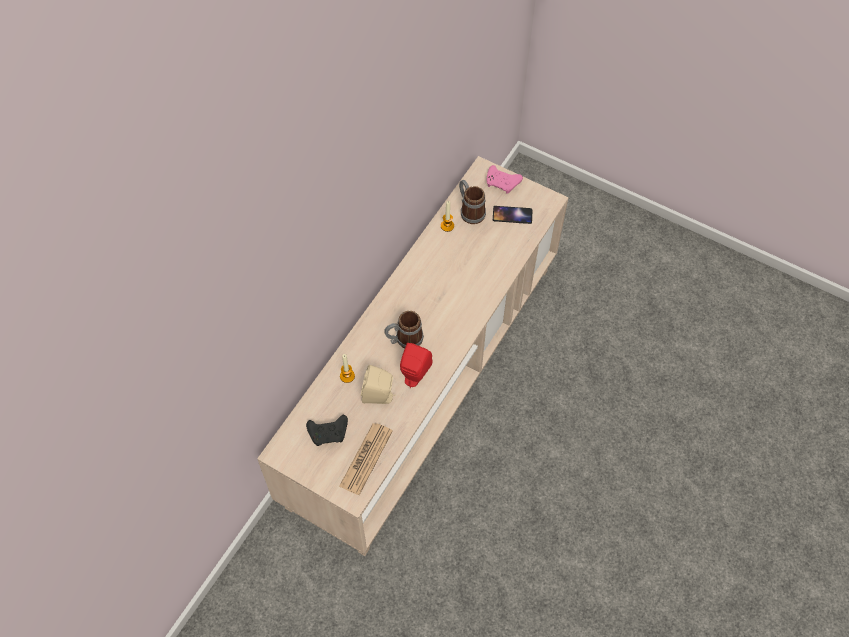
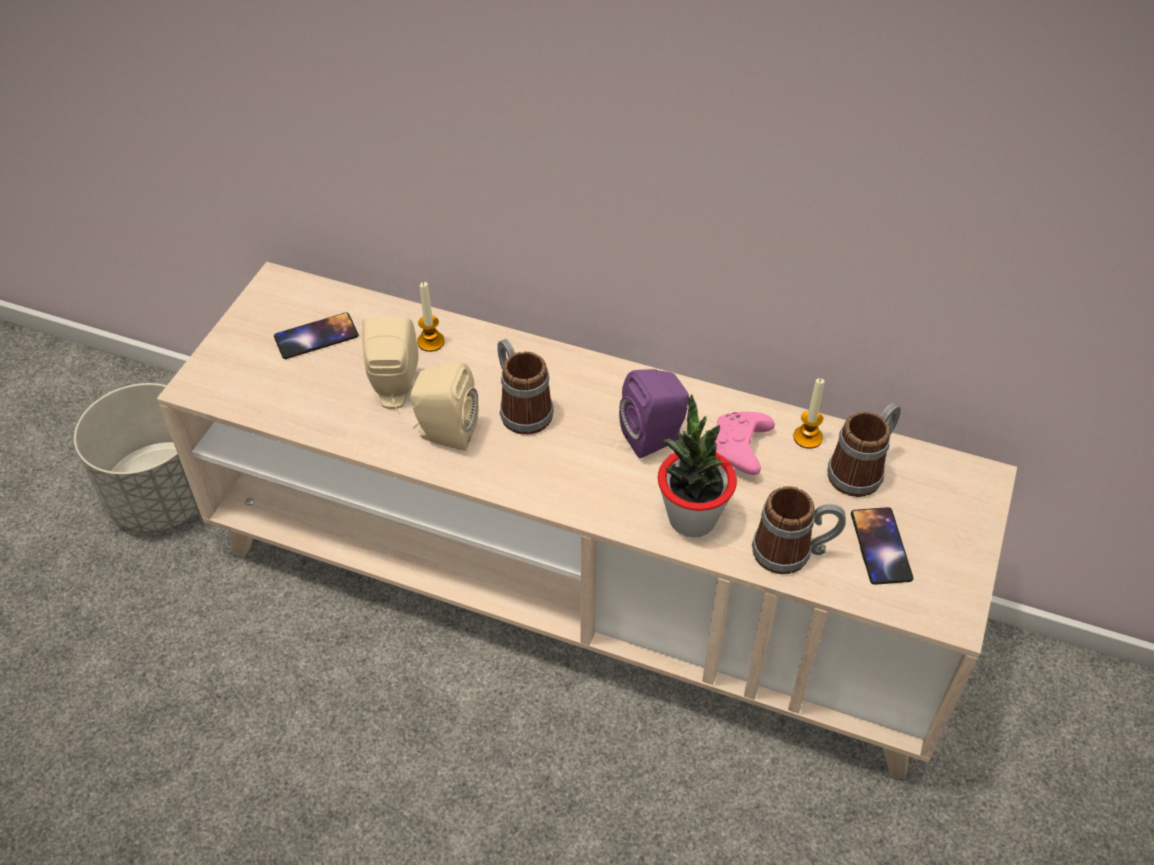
camera: 80 degrees right, 10 degrees down
black game controller [306,415,348,446] -> phone [274,313,359,359]
newspaper [339,423,393,495] -> none
red speaker [400,343,432,389] -> beige speaker [410,362,478,451]
pink game controller [486,165,523,194] -> pink game controller moved to [715,412,775,475]
none -> grey planter [74,383,200,531]
none -> purple speaker [619,369,689,458]
none -> potted plant [658,395,737,537]
none -> mug [752,486,846,574]

